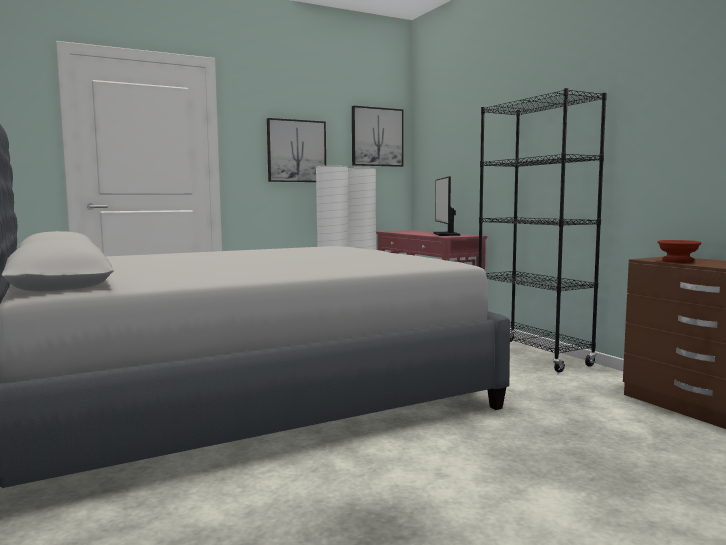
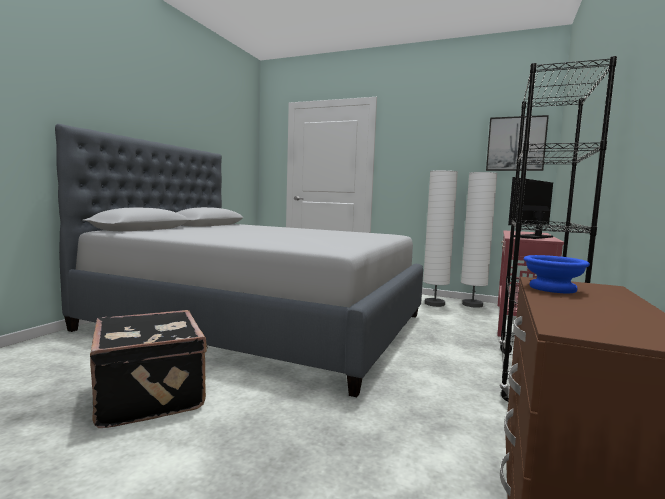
camera: 50 degrees right, 0 degrees up
picture [267,118,326,182] -> none
brown bowl [657,240,701,263] -> blue bowl [524,255,590,293]
none -> black suitcase [90,310,208,428]

